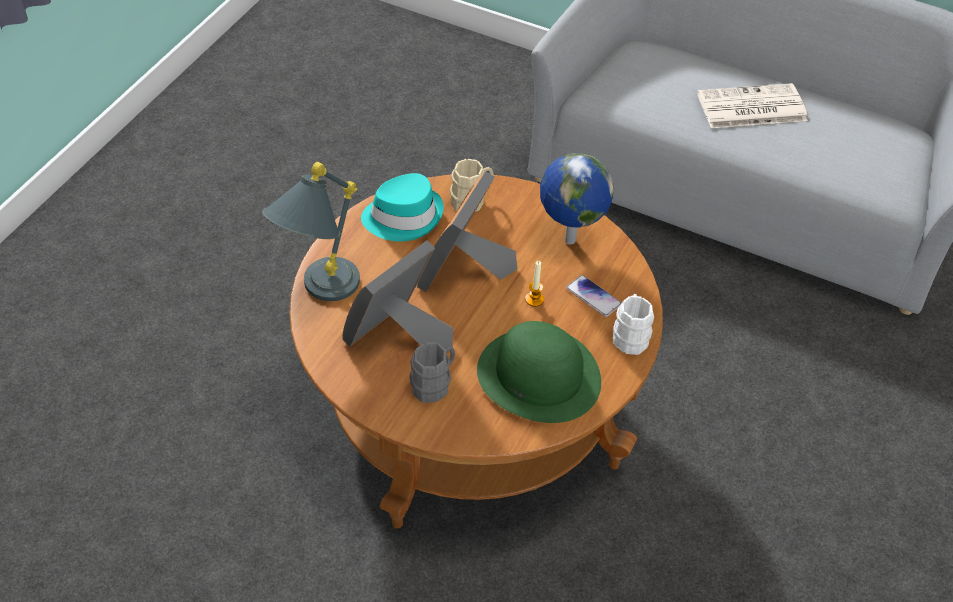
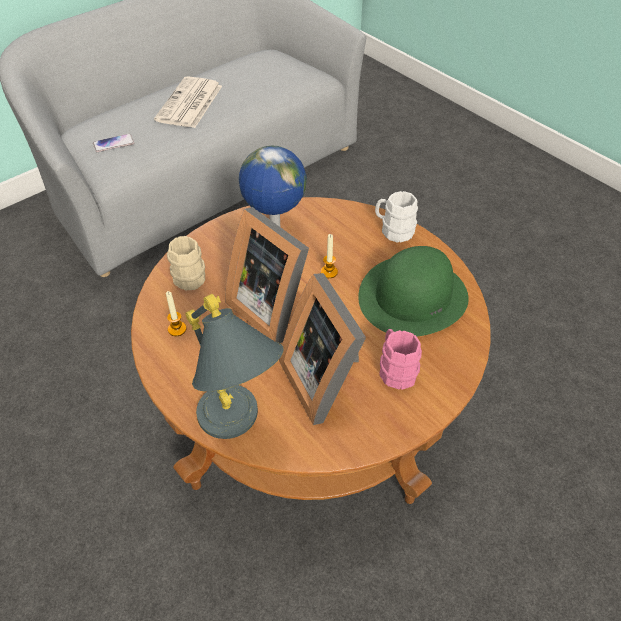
camera: 65 degrees left, 0 degrees up
turquoise hat [361,173,444,242] -> candle [166,291,187,336]
grey mug [410,342,455,403] -> pink mug [379,329,422,390]
phone [566,275,621,317] -> phone moved to [93,134,134,152]

